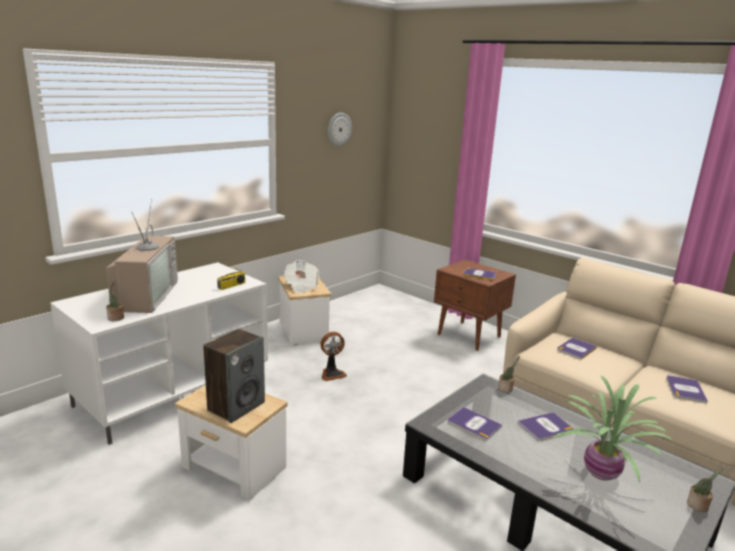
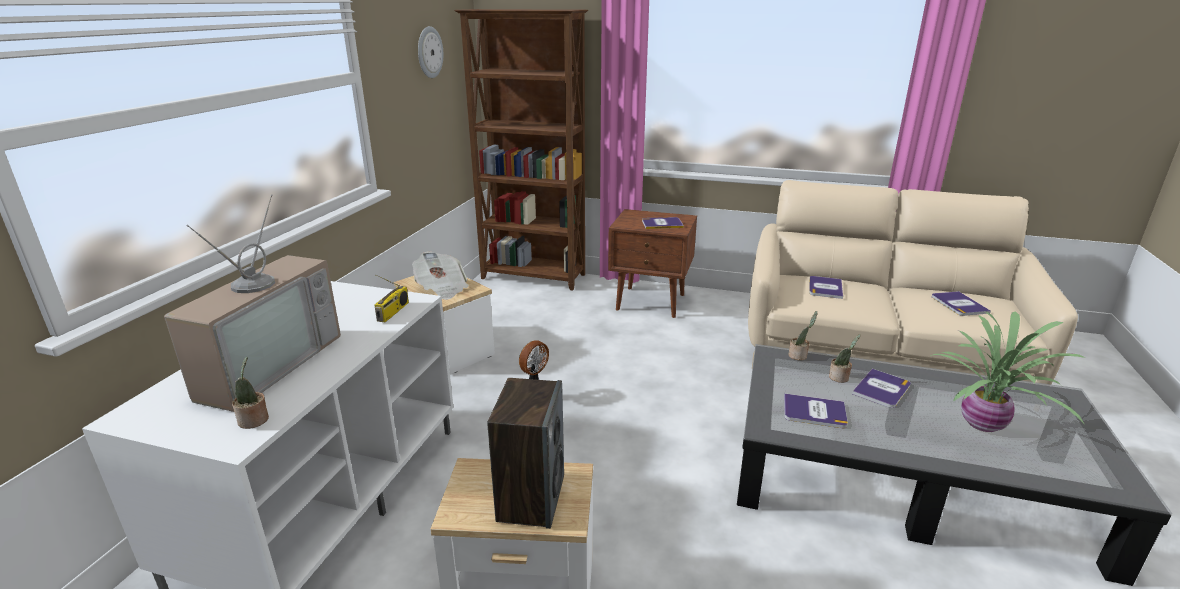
camera: 25 degrees left, 5 degrees up
television [106,199,178,313] -> television turned 45 degrees clockwise [164,194,341,412]
potted plant [687,468,723,512] -> potted plant moved to [829,334,860,383]
none -> brown bookcase [454,9,588,290]

